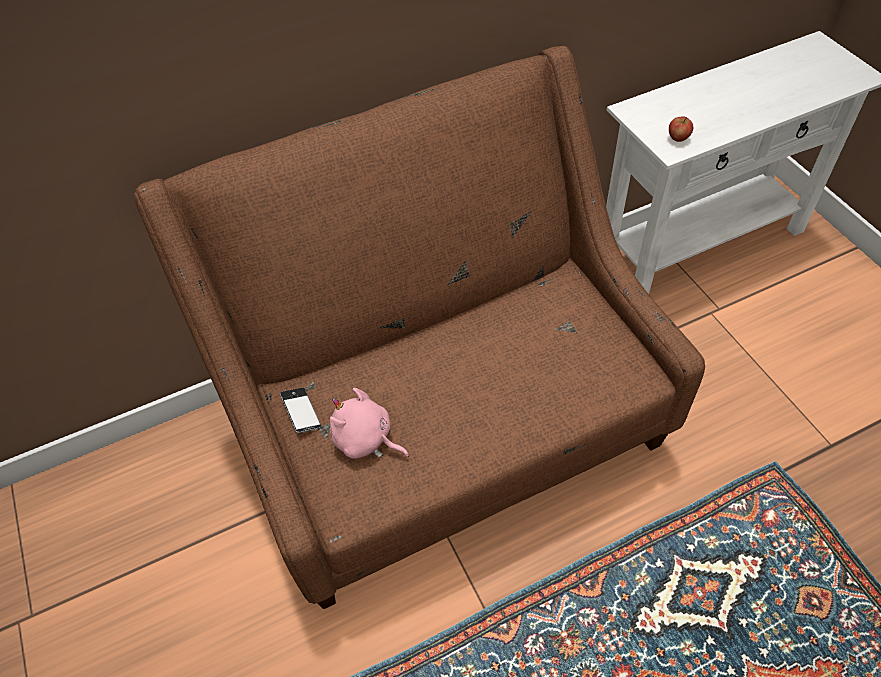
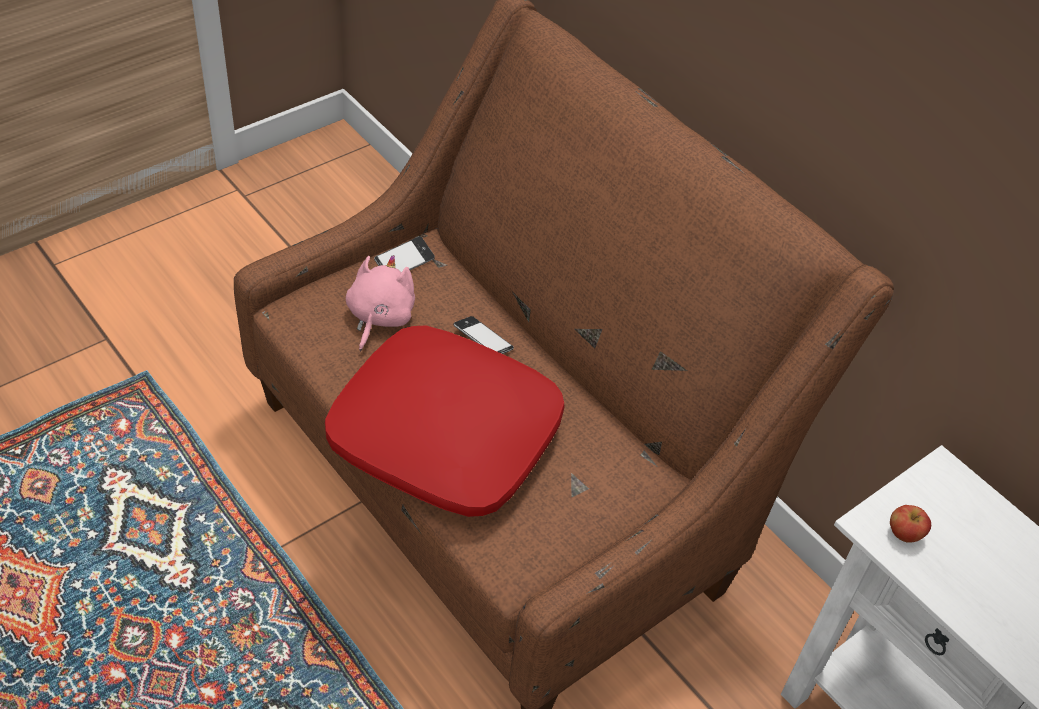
camera: 70 degrees right, 5 degrees down
none -> red pillow [325,326,565,517]
none -> phone [453,316,514,354]

